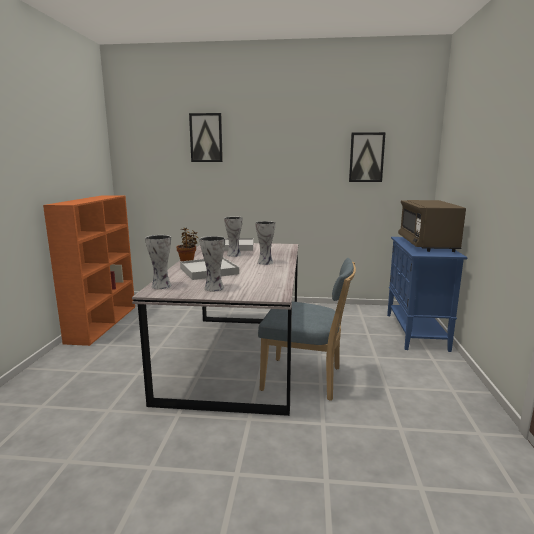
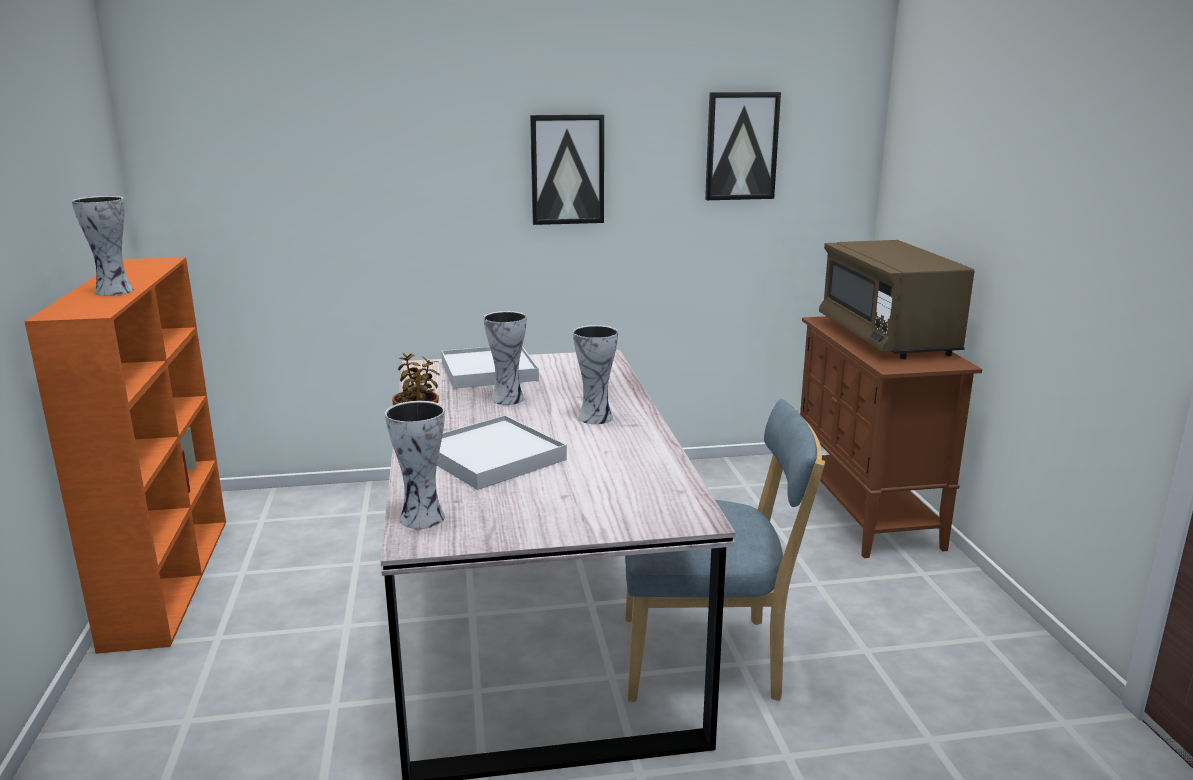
camera: 15 degrees left, 5 degrees up
picture [189,113,223,162] -> picture moved to [530,114,604,225]
vase [200,236,225,291] -> vase moved to [72,196,134,296]
blue cabinet [387,237,468,352] -> brown cabinet [800,316,982,558]

